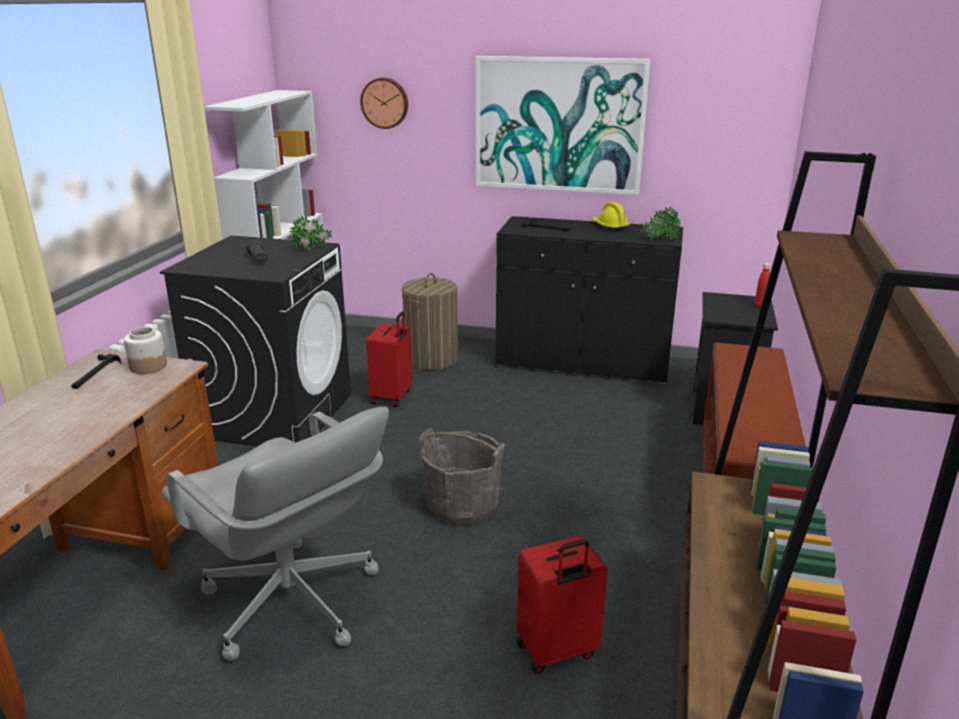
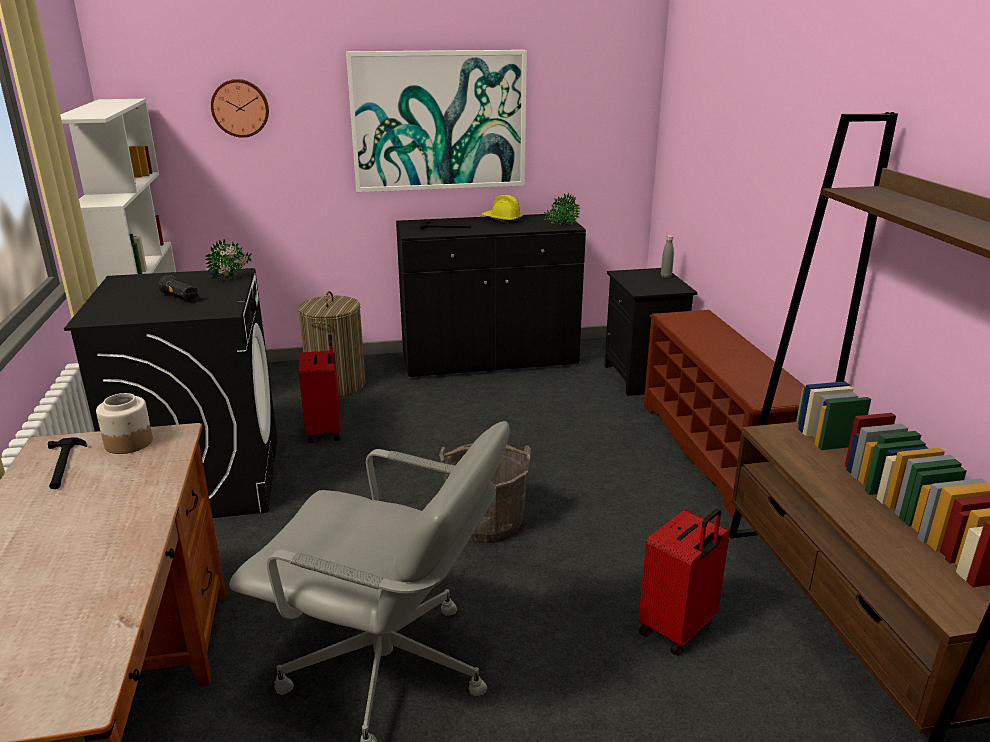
camera: 25 degrees left, 0 degrees up
red bottle [755,263,771,308] -> grey bottle [661,235,674,278]

